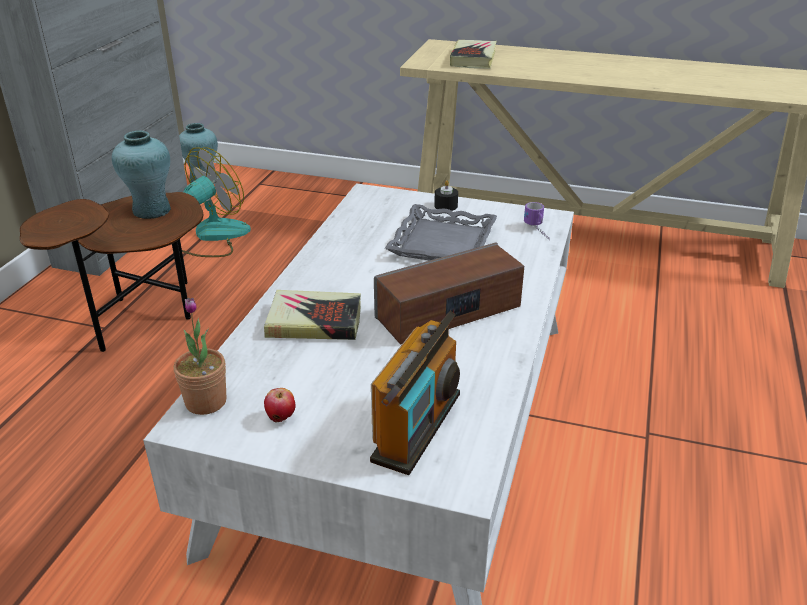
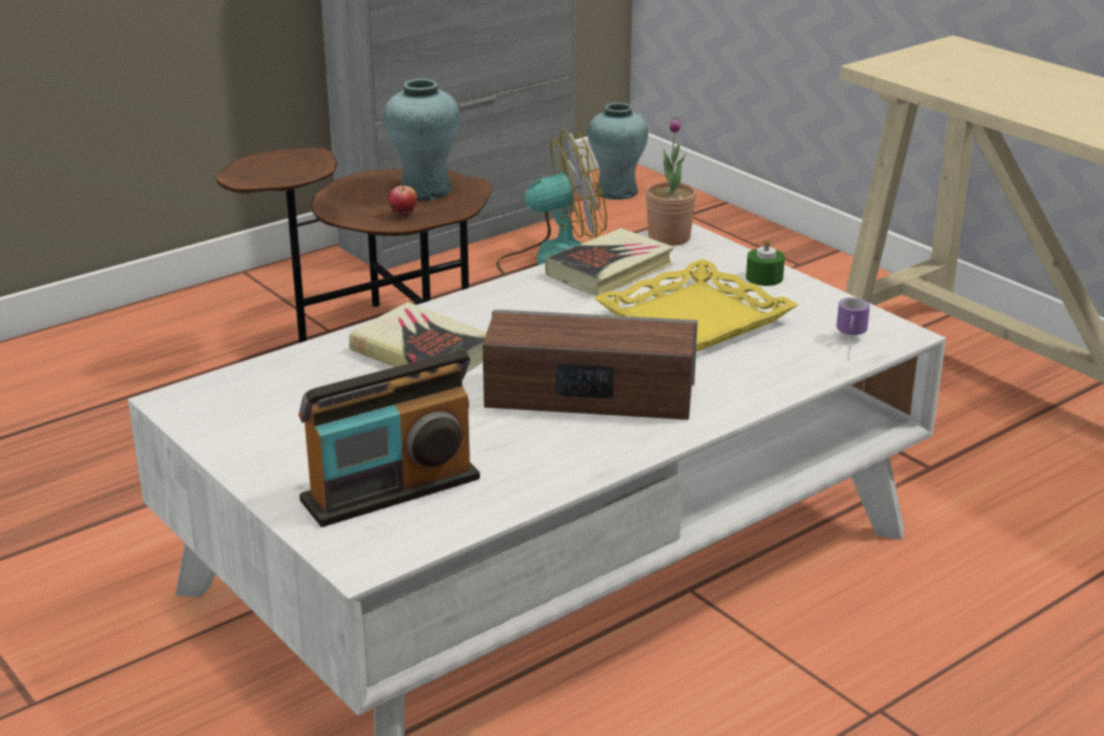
camera: 35 degrees right, 5 degrees down
potted plant [174,298,226,415] -> potted plant moved to [645,117,697,246]
apple [264,388,296,423] -> apple moved to [389,186,417,216]
grey tray [385,204,497,261] -> yellow tray [594,259,798,352]
black candle [434,180,458,211] -> green candle [746,237,785,286]
book [450,40,497,68] -> book moved to [545,228,674,296]

